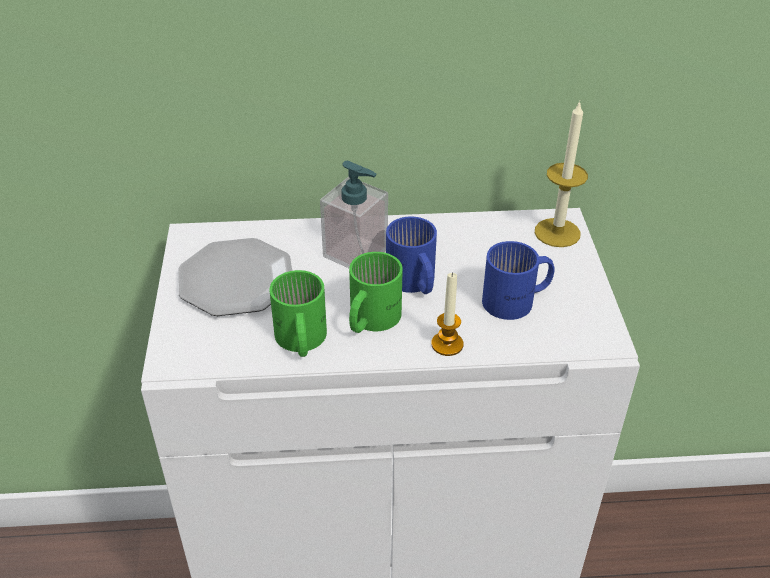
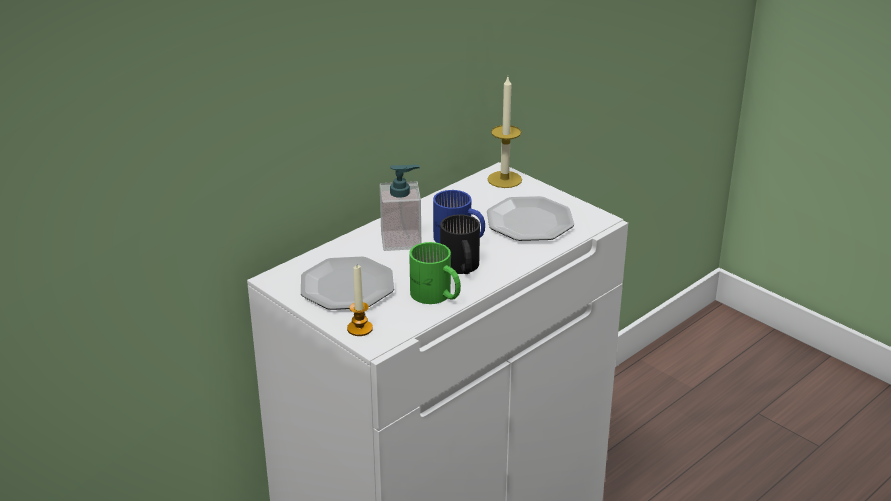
camera: 40 degrees left, 10 degrees down
green mug [349,252,403,333] -> black mug [440,214,480,274]
candle [431,272,464,356] -> candle moved to [347,265,373,336]
blue mug [482,241,554,320] -> plate [487,196,574,241]

